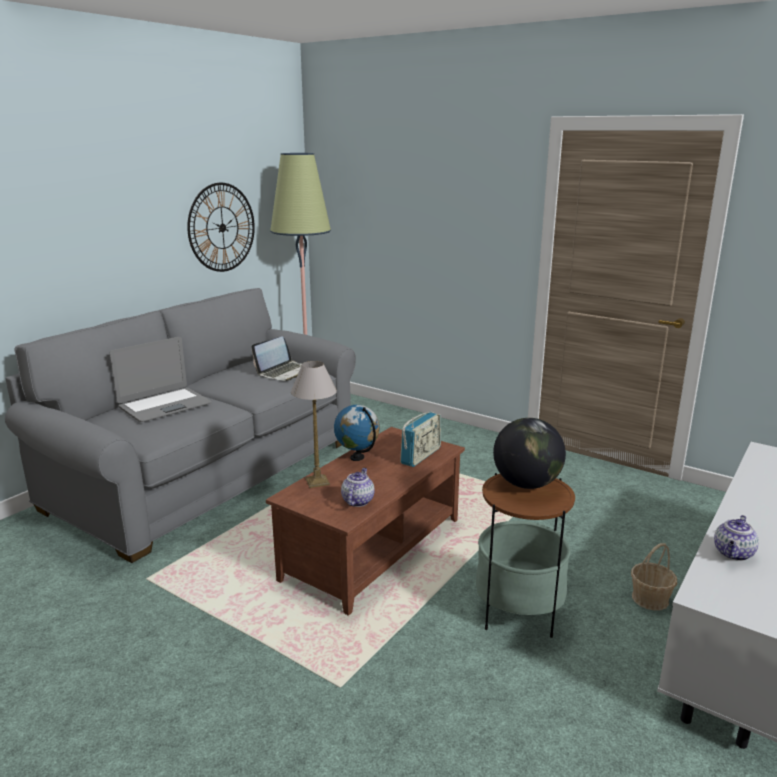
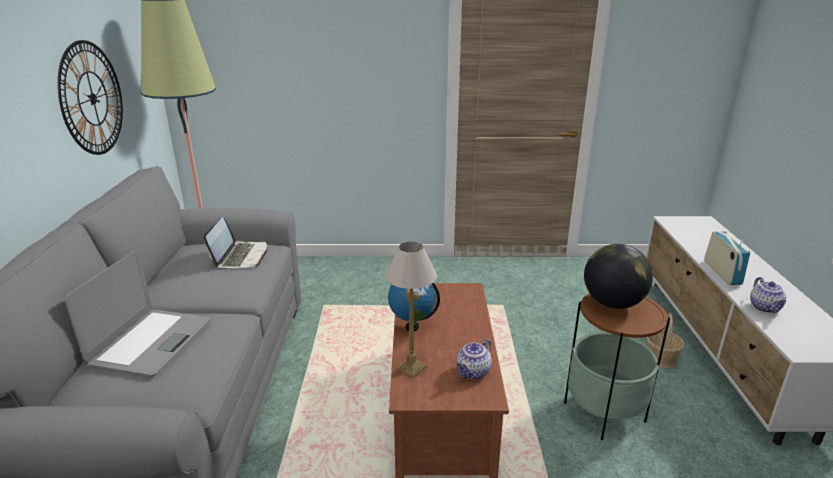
camera: 35 degrees left, 5 degrees up
teapot [341,468,375,507] -> teapot turned 120 degrees counterclockwise [457,339,492,379]
radio [400,412,441,467] -> radio moved to [704,231,750,285]

